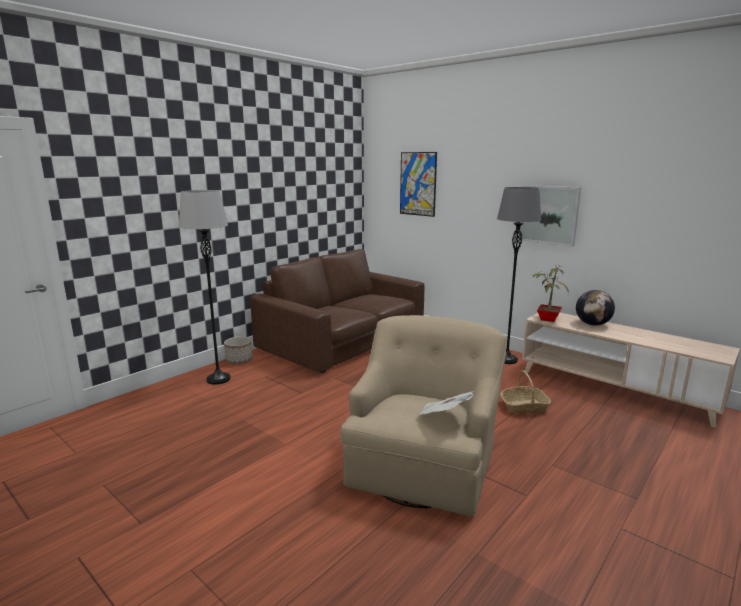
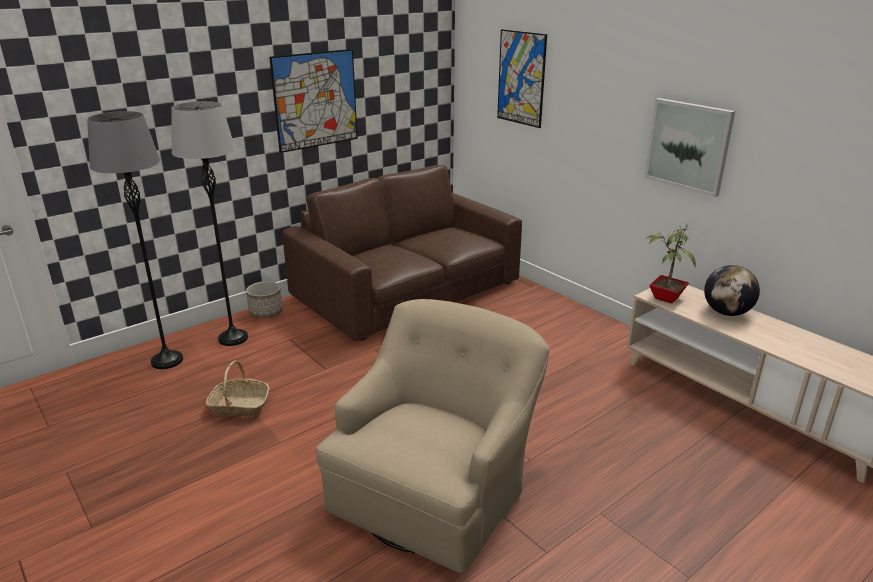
camera: 10 degrees right, 10 degrees up
newspaper [418,391,474,415] -> none
grey floor lamp [497,187,541,364] -> grey floor lamp moved to [87,111,183,369]
basket [500,370,551,413] -> basket moved to [206,361,269,417]
none -> picture [269,49,358,153]

